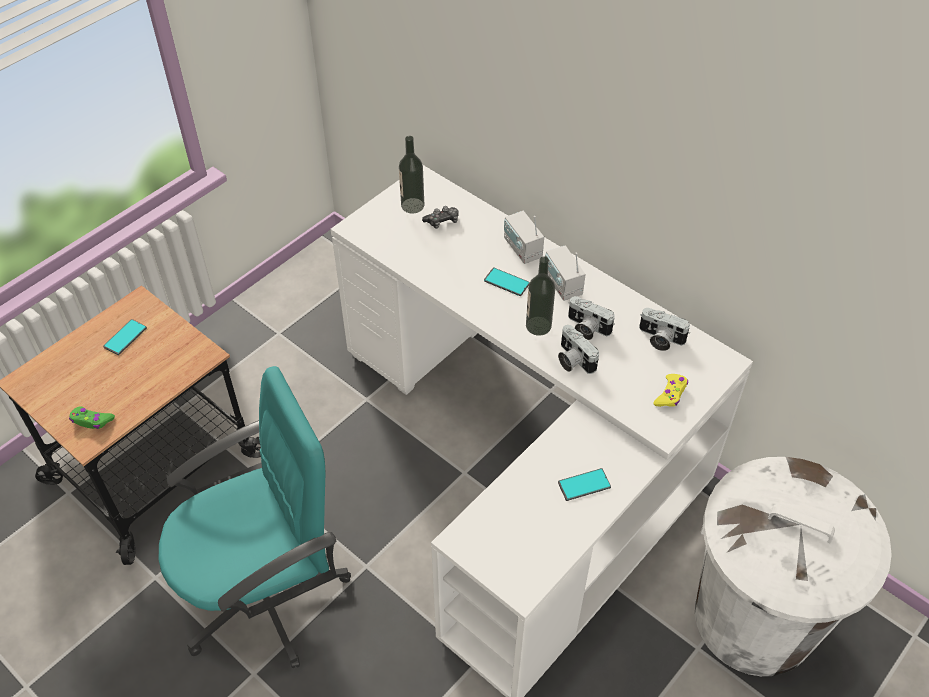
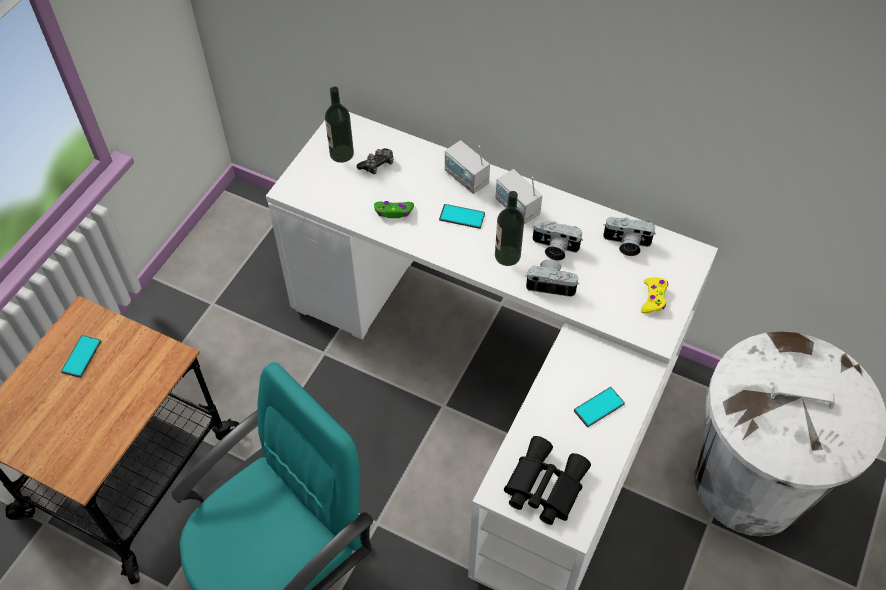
camera: 15 degrees left, 5 degrees up
green game controller [69,406,115,429] -> green game controller moved to [374,201,414,218]
camera [558,325,599,374] -> camera turned 150 degrees clockwise [525,260,580,297]
none -> black binoculars [504,436,591,525]

